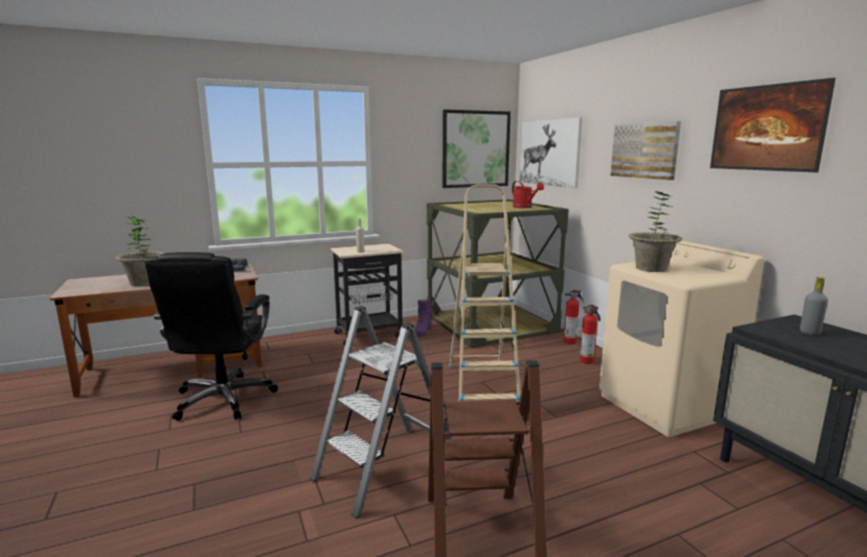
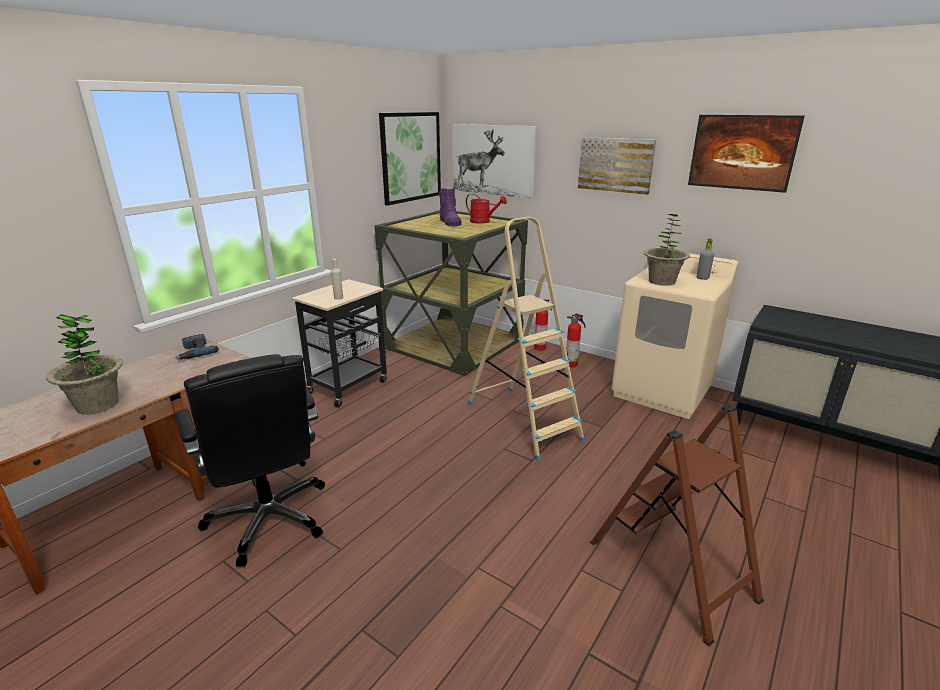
camera: 30 degrees left, 10 degrees up
grey step ladder [309,306,452,519] -> none
purple boot [414,299,432,337] -> purple boot moved to [439,188,461,226]
grey bottle [800,277,828,335] -> grey bottle moved to [697,239,714,280]

